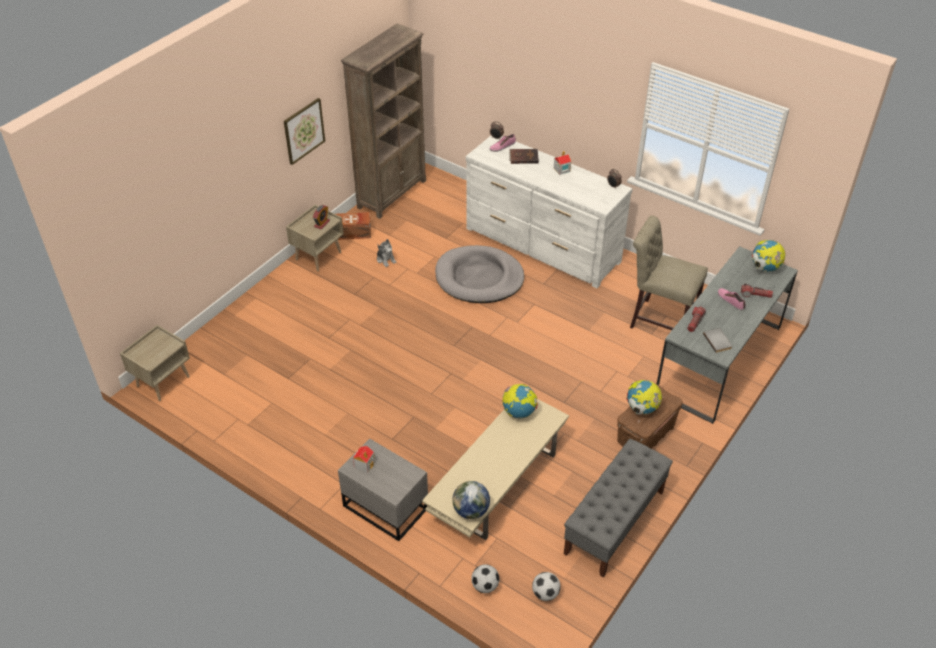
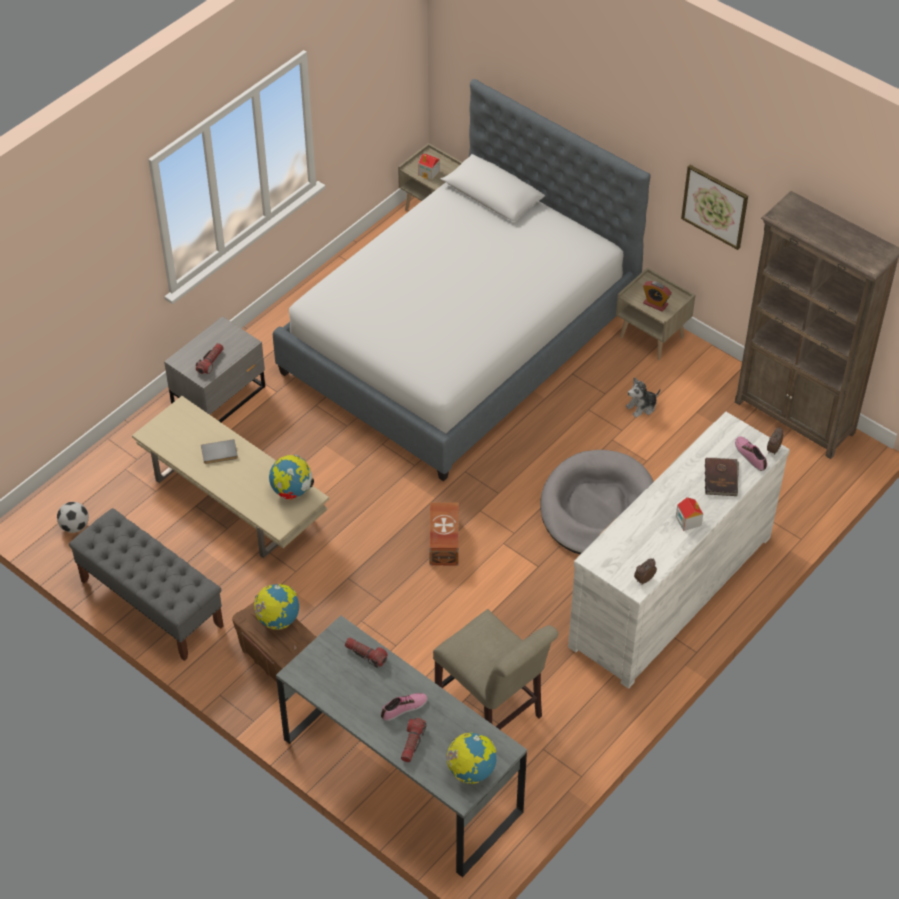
camera: 95 degrees right, 5 degrees up
brown storage box [336,212,371,240] -> brown storage box moved to [429,502,459,565]
toy house [353,446,375,473] -> toy house moved to [418,154,440,180]
globe [452,481,490,519] -> none
football [471,564,499,593] -> none
beige chair [630,215,708,330] -> beige chair turned 105 degrees clockwise [433,609,558,730]
grey book [703,328,732,353] -> grey book moved to [201,439,238,464]
none -> flashlight [196,343,224,374]
none -> bed [273,79,651,481]

